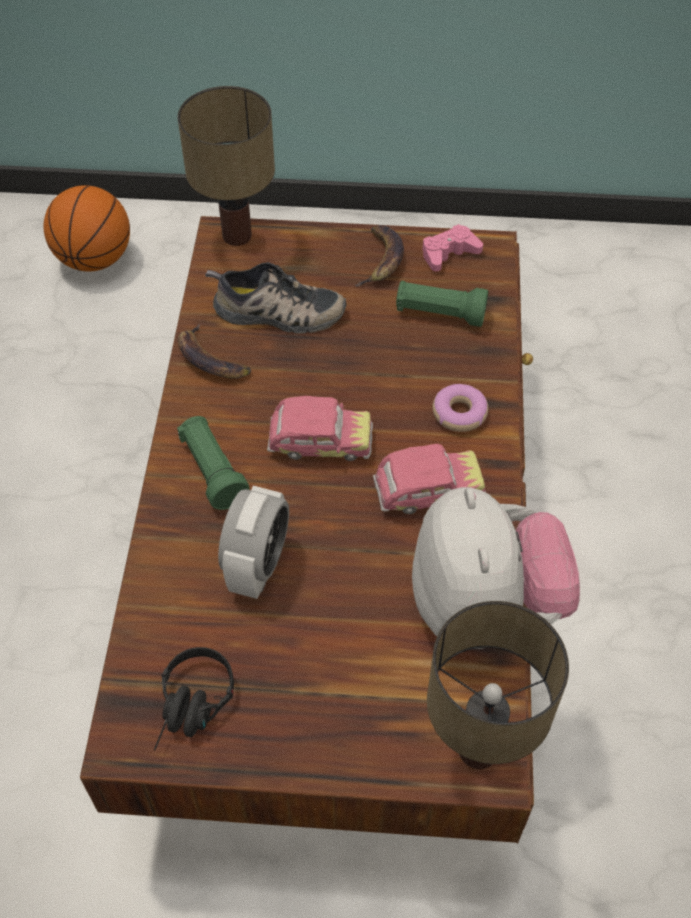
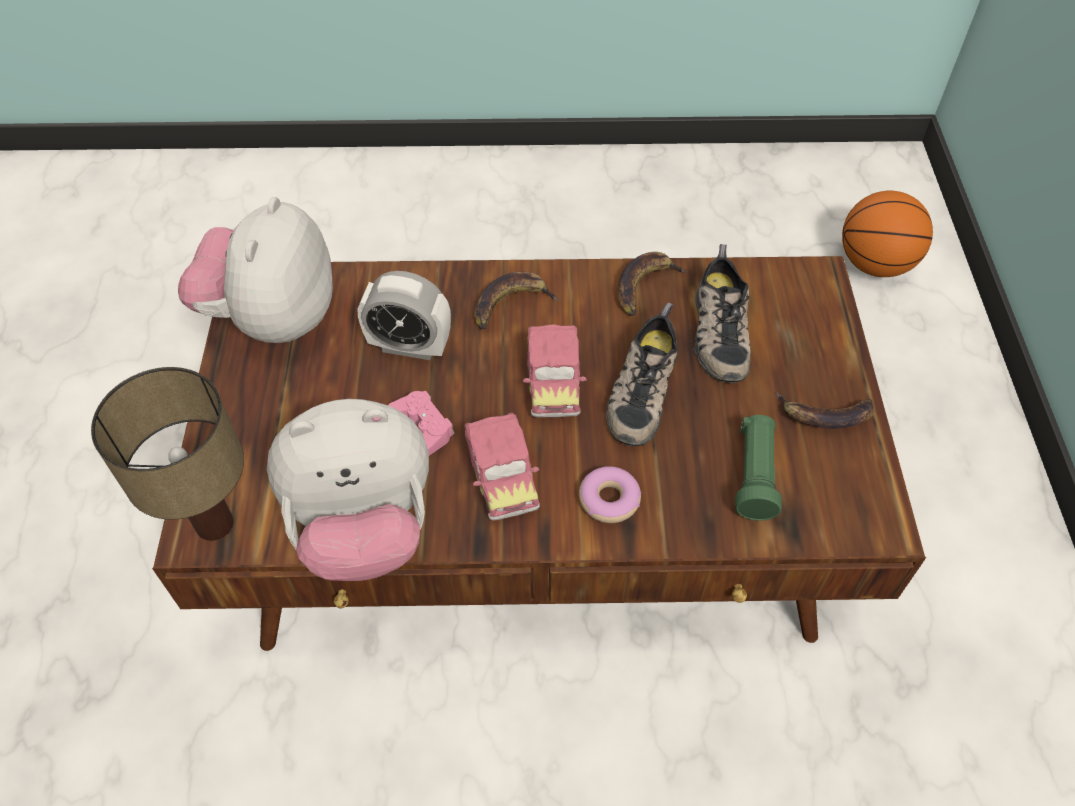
camera: 85 degrees right, 0 degrees up
black headphones [154,647,234,750] -> plush toy [178,197,333,343]
green flashlight [177,416,250,510] -> banana [474,272,560,329]
table lamp [178,86,275,246] -> none
pink game controller [422,224,483,271] -> pink game controller moved to [388,391,455,455]
none -> shoe [606,302,677,446]

